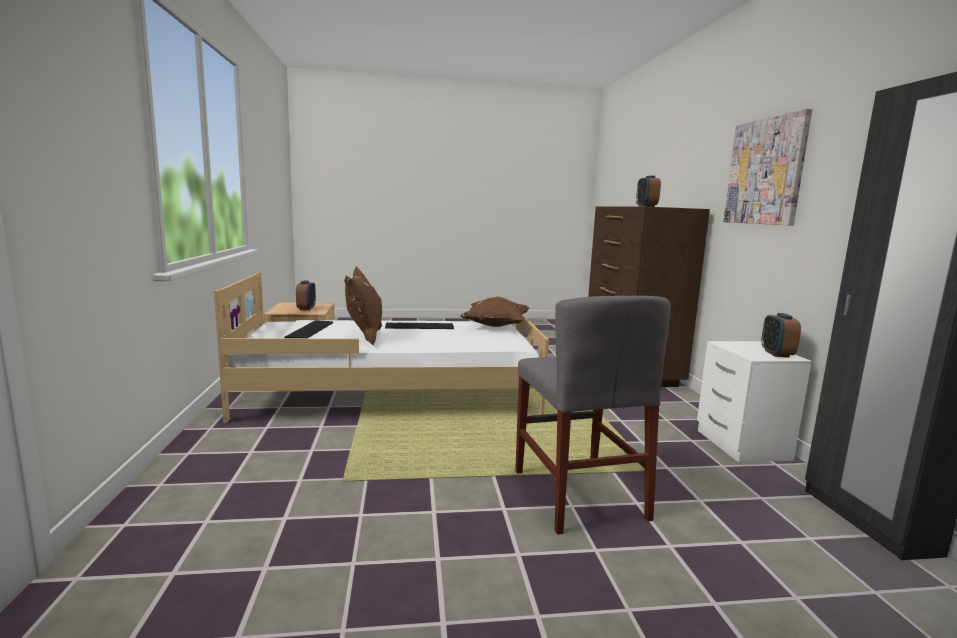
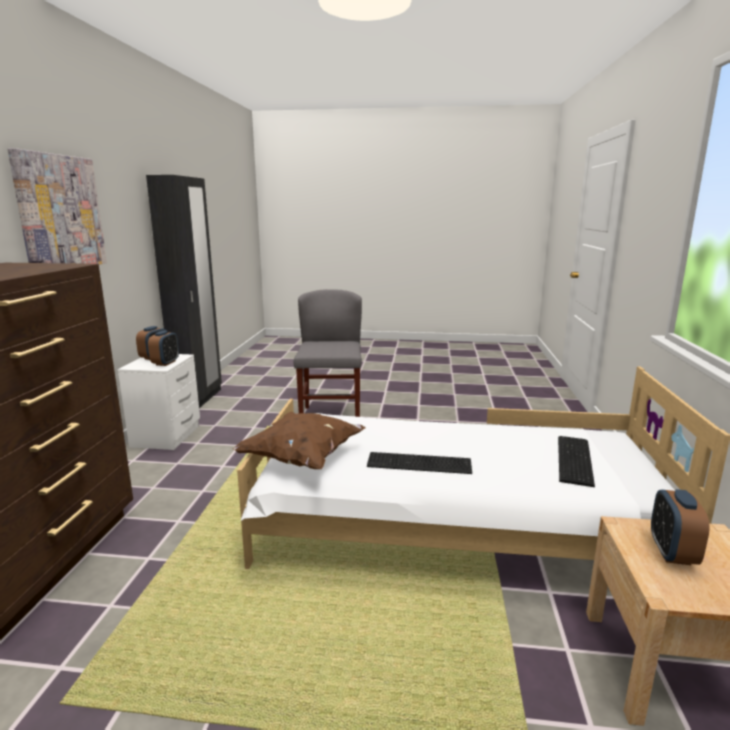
camera: 165 degrees left, 5 degrees up
brown pillow [344,267,382,345] -> none
alarm clock [636,176,661,207] -> alarm clock moved to [148,330,179,366]

